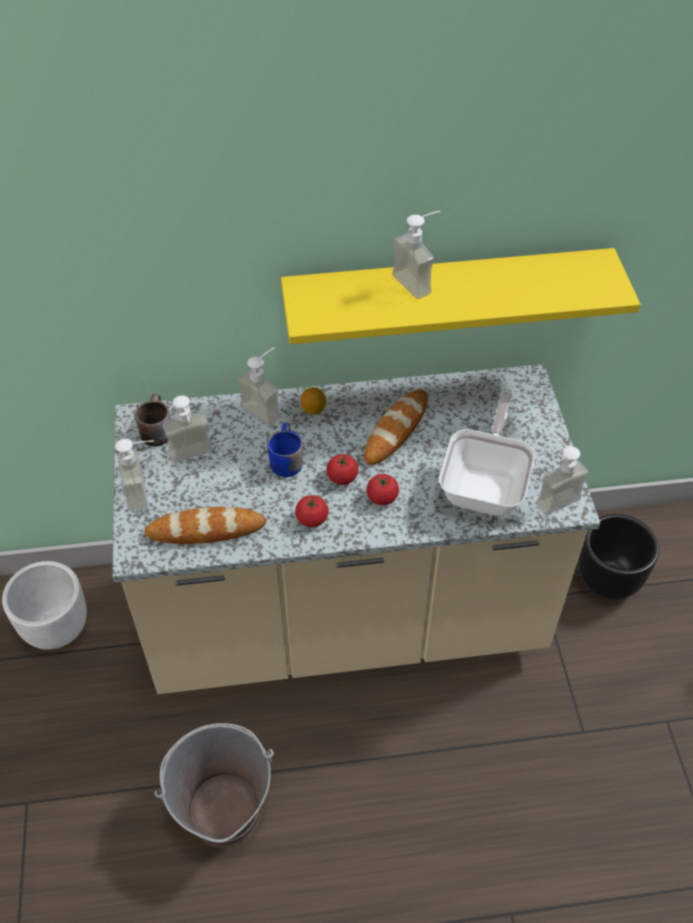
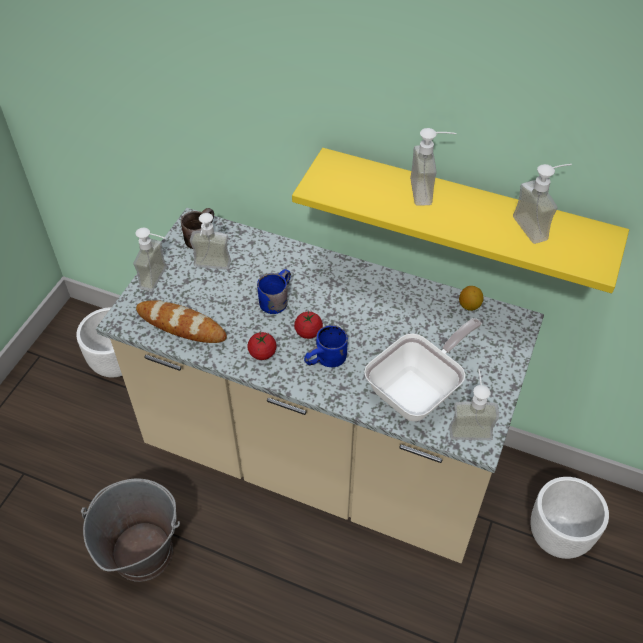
camera: 30 degrees right, 0 degrees up
soap dispenser [237,348,281,426] -> soap dispenser moved to [513,164,572,244]
lemon [300,387,326,415] -> lemon moved to [459,286,483,311]
bread [364,389,428,465] -> none
tomato [366,474,399,505] -> blue mug [304,325,348,367]
black planter [579,514,659,599] -> white planter [531,477,609,559]

